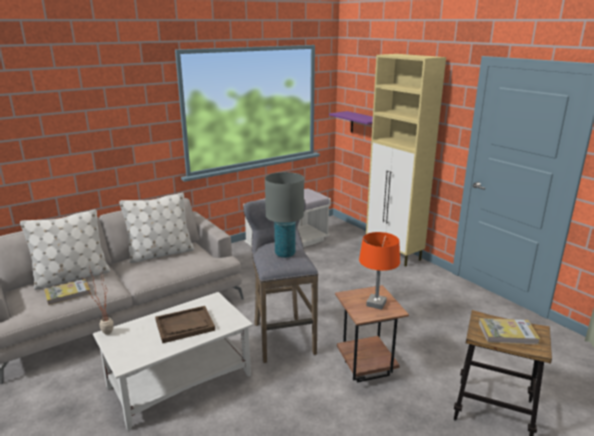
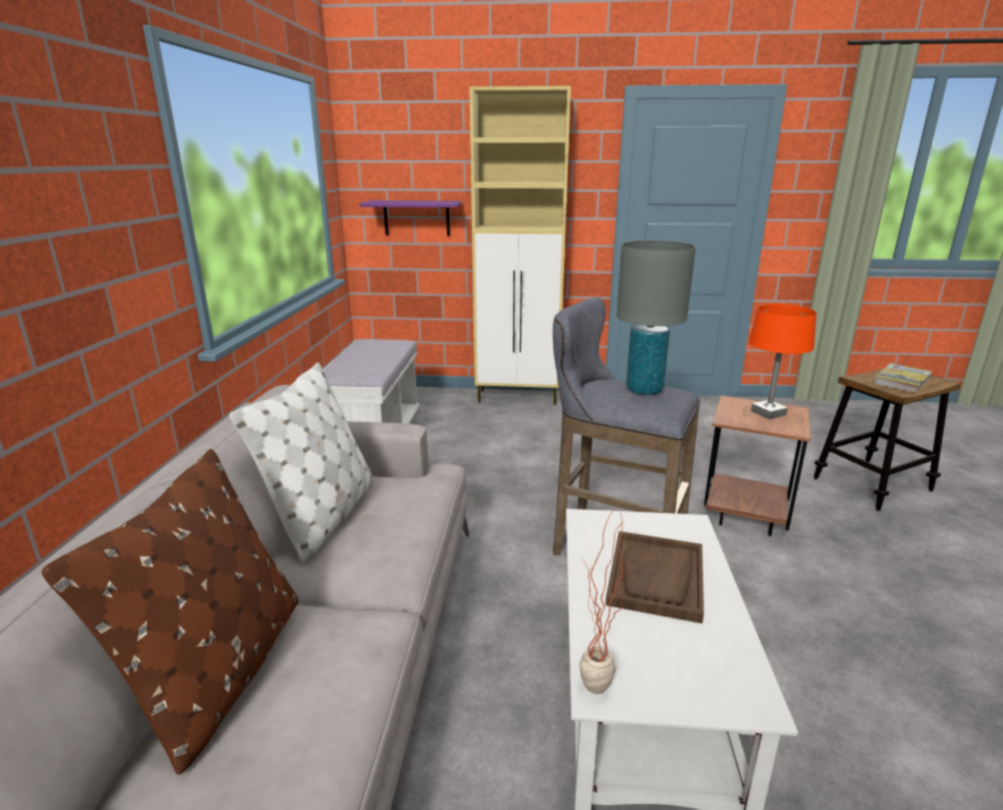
camera: 50 degrees left, 0 degrees up
white pillow [20,209,110,290] -> brown pillow [42,449,298,775]
book [44,279,90,305] -> none

